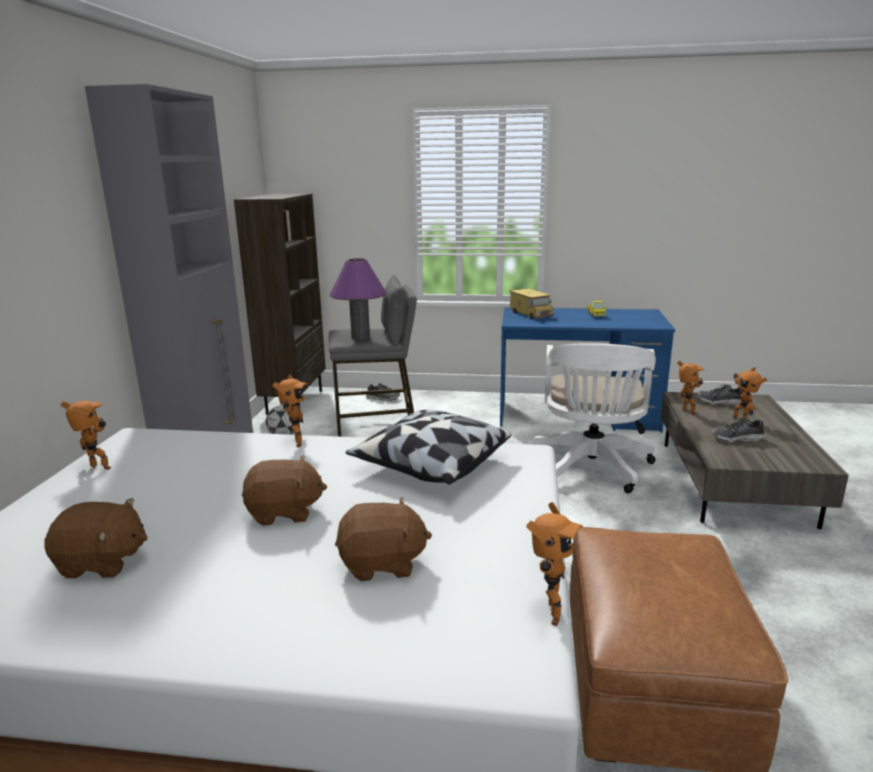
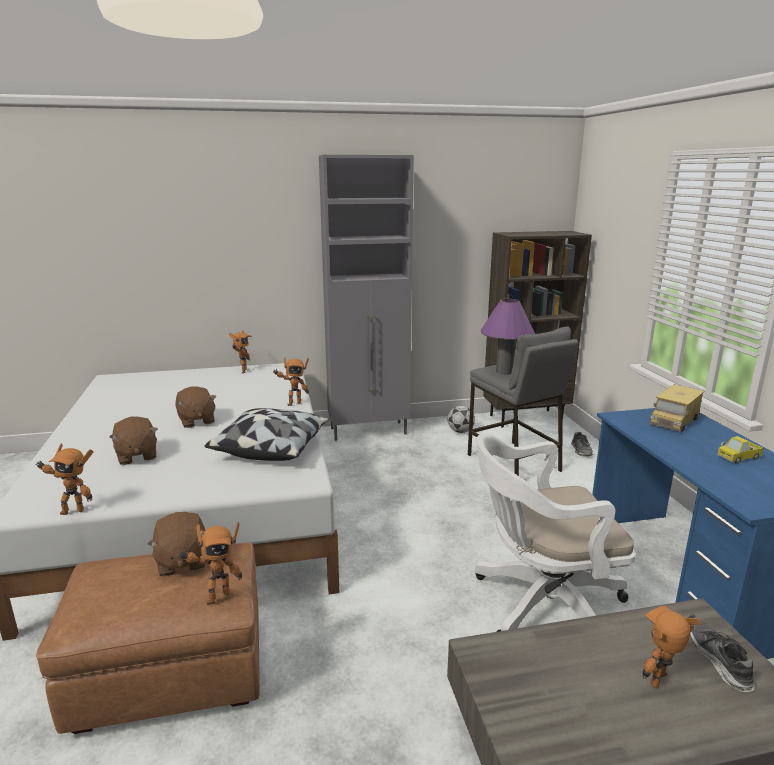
camera: 70 degrees right, 0 degrees up
brown plush toy [44,498,148,578] -> brown plush toy moved to [147,512,205,576]
toy robot [677,361,704,415] -> toy robot moved to [178,522,242,605]
shoe [712,418,765,442] -> none

